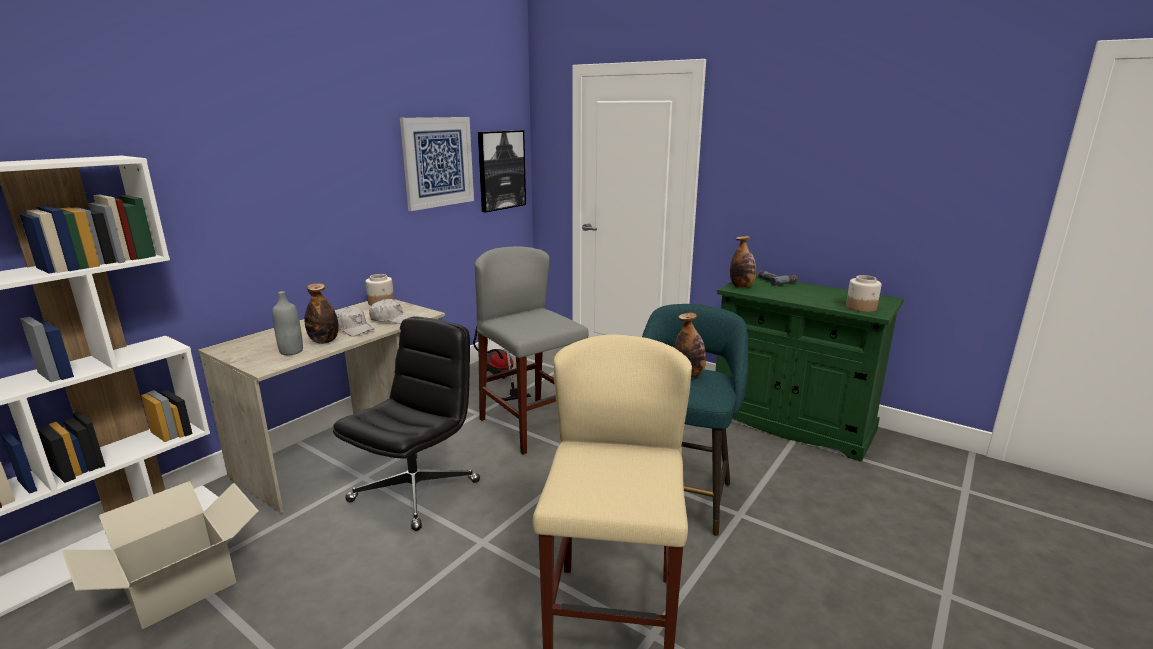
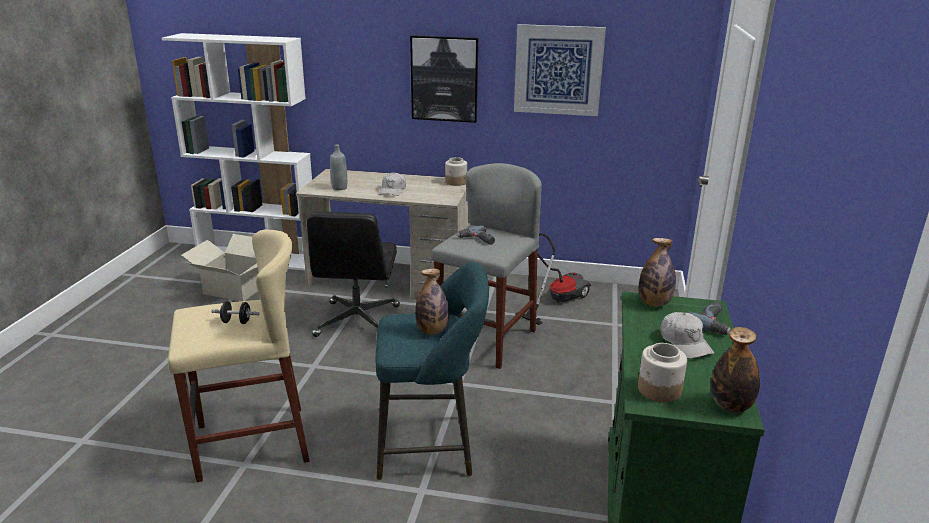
camera: 65 degrees right, 5 degrees up
bottle [305,283,339,344] -> bottle moved to [711,327,760,413]
black office chair [333,317,480,531] -> black office chair turned 90 degrees clockwise [307,211,400,337]
white cap [369,299,414,324] -> white cap moved to [660,312,714,359]
picture [478,130,526,213] -> picture moved to [410,35,478,123]
none -> black dumbbell [212,301,260,324]
none -> power drill [456,225,495,245]

